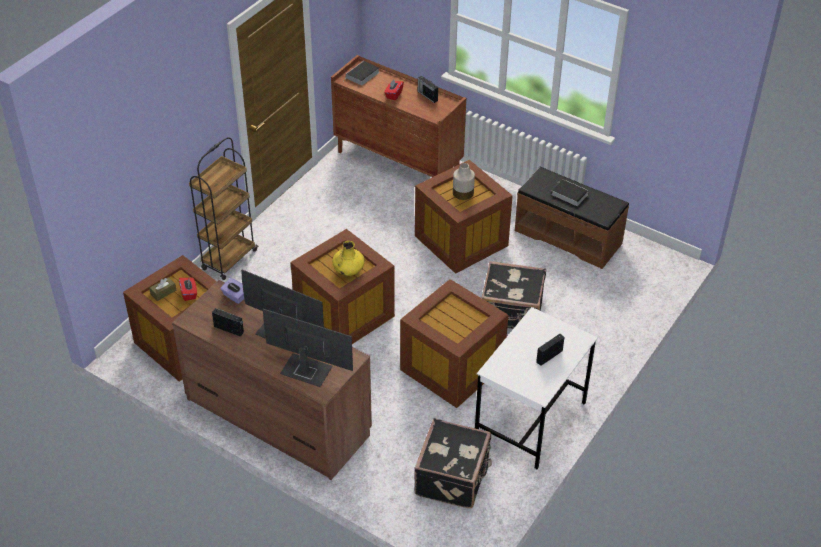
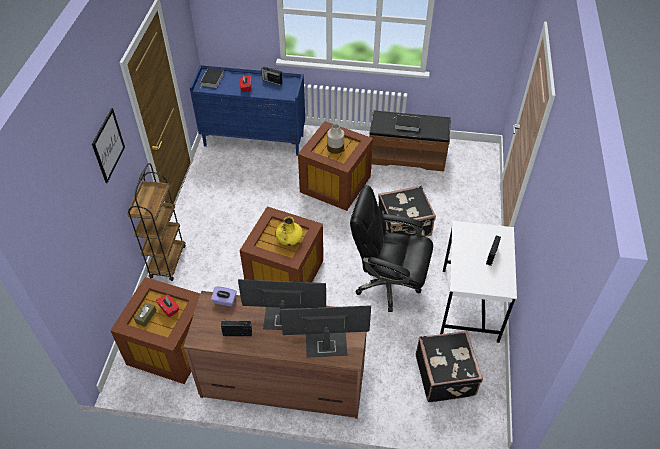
camera: 25 degrees left, 5 degrees up
brown cabinet [331,55,466,177] -> blue cabinet [190,65,305,156]
brown storage box [400,279,508,408] -> black office chair [350,185,433,312]
none -> picture [92,108,125,183]

